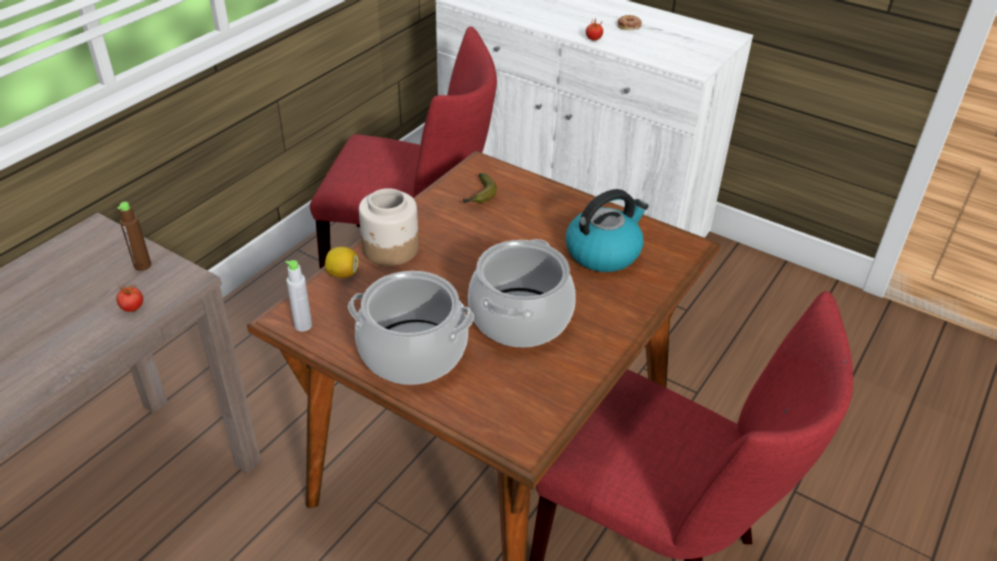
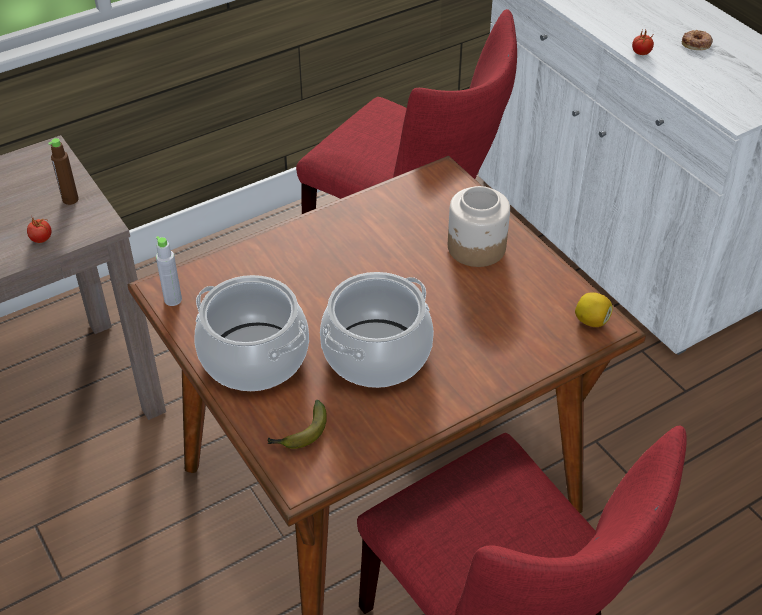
camera: 25 degrees right, 5 degrees up
lemon [325,247,358,278] -> lemon moved to [575,292,613,327]
jar [359,188,419,266] -> jar moved to [448,186,510,267]
banana [463,173,497,203] -> banana moved to [268,400,327,449]
kettle [566,189,649,272] -> none

